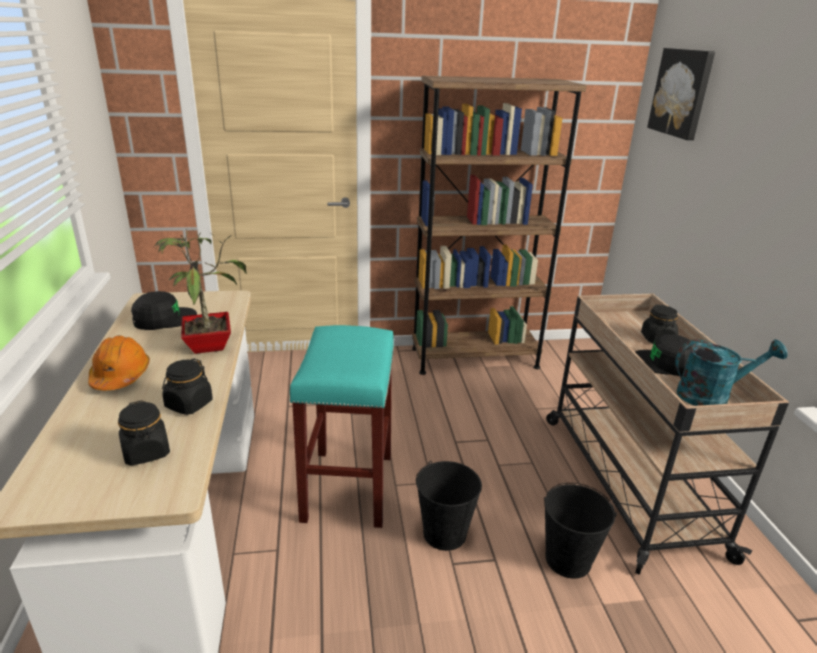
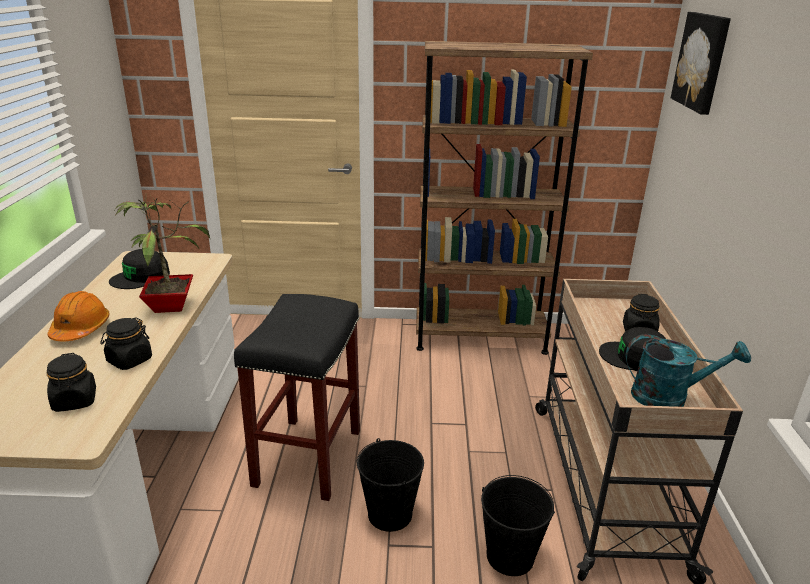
camera: 10 degrees right, 0 degrees up
black cap [131,291,197,330] -> black cap turned 150 degrees clockwise [109,249,170,289]
turquoise stool [289,325,394,528] -> black stool [234,294,360,501]

